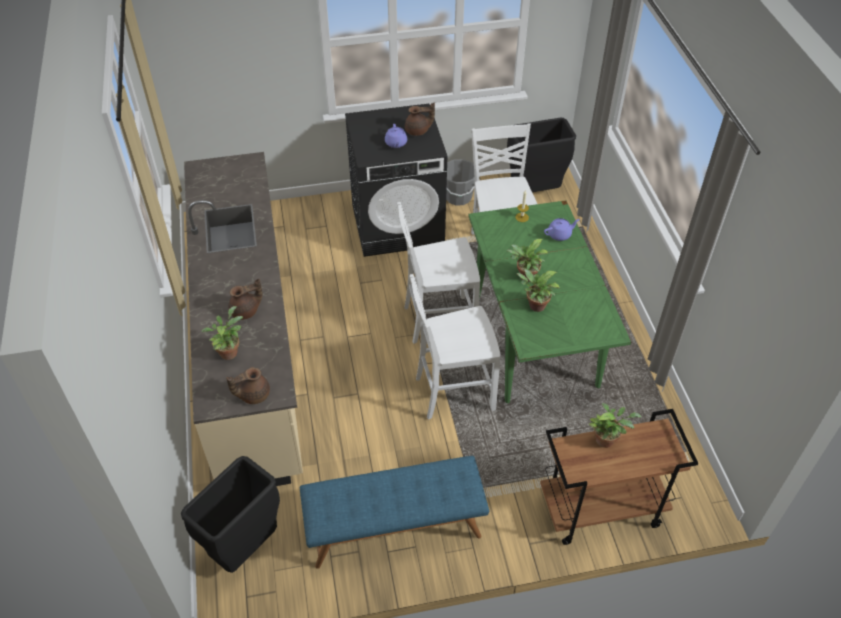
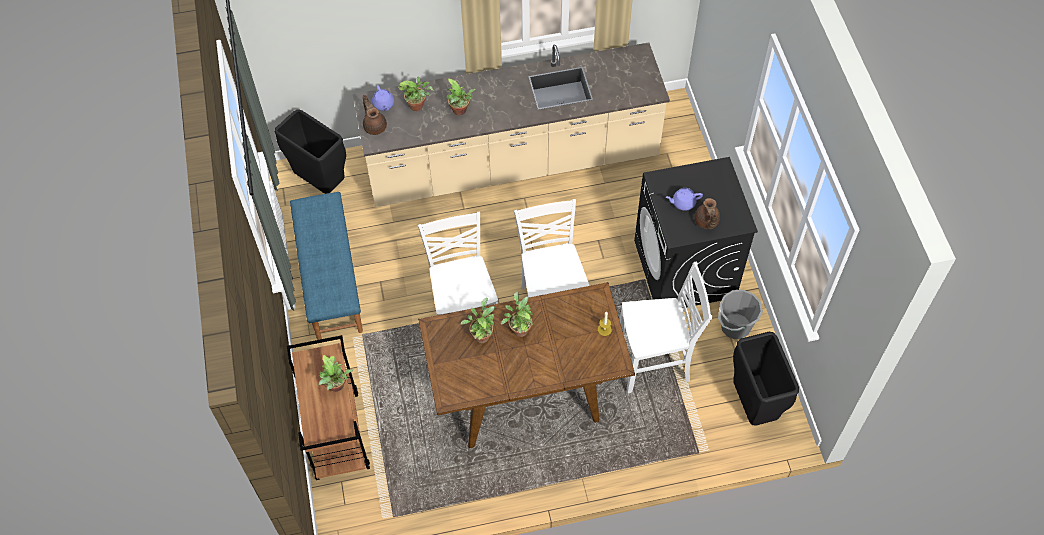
camera: 90 degrees right, 10 degrees up
brown teapot [229,279,262,320] -> potted plant [447,78,475,115]
green dining table [468,200,631,403] -> brown dining table [418,282,635,448]
purple teapot [544,218,580,241] -> purple teapot moved to [372,85,394,111]

